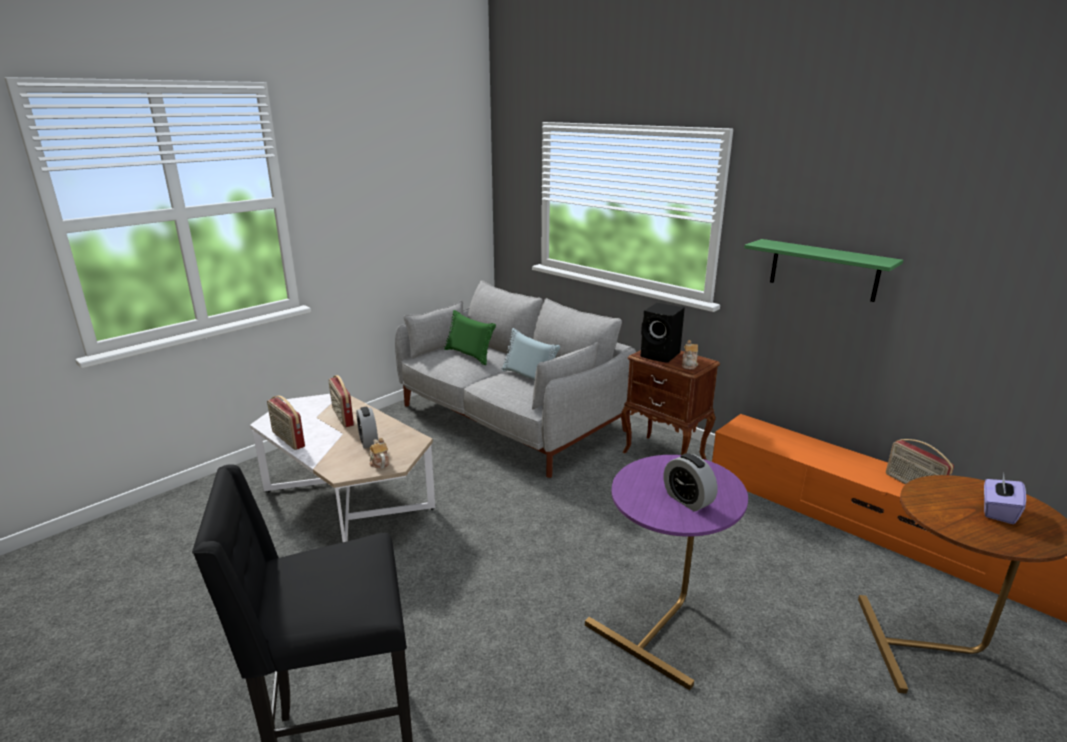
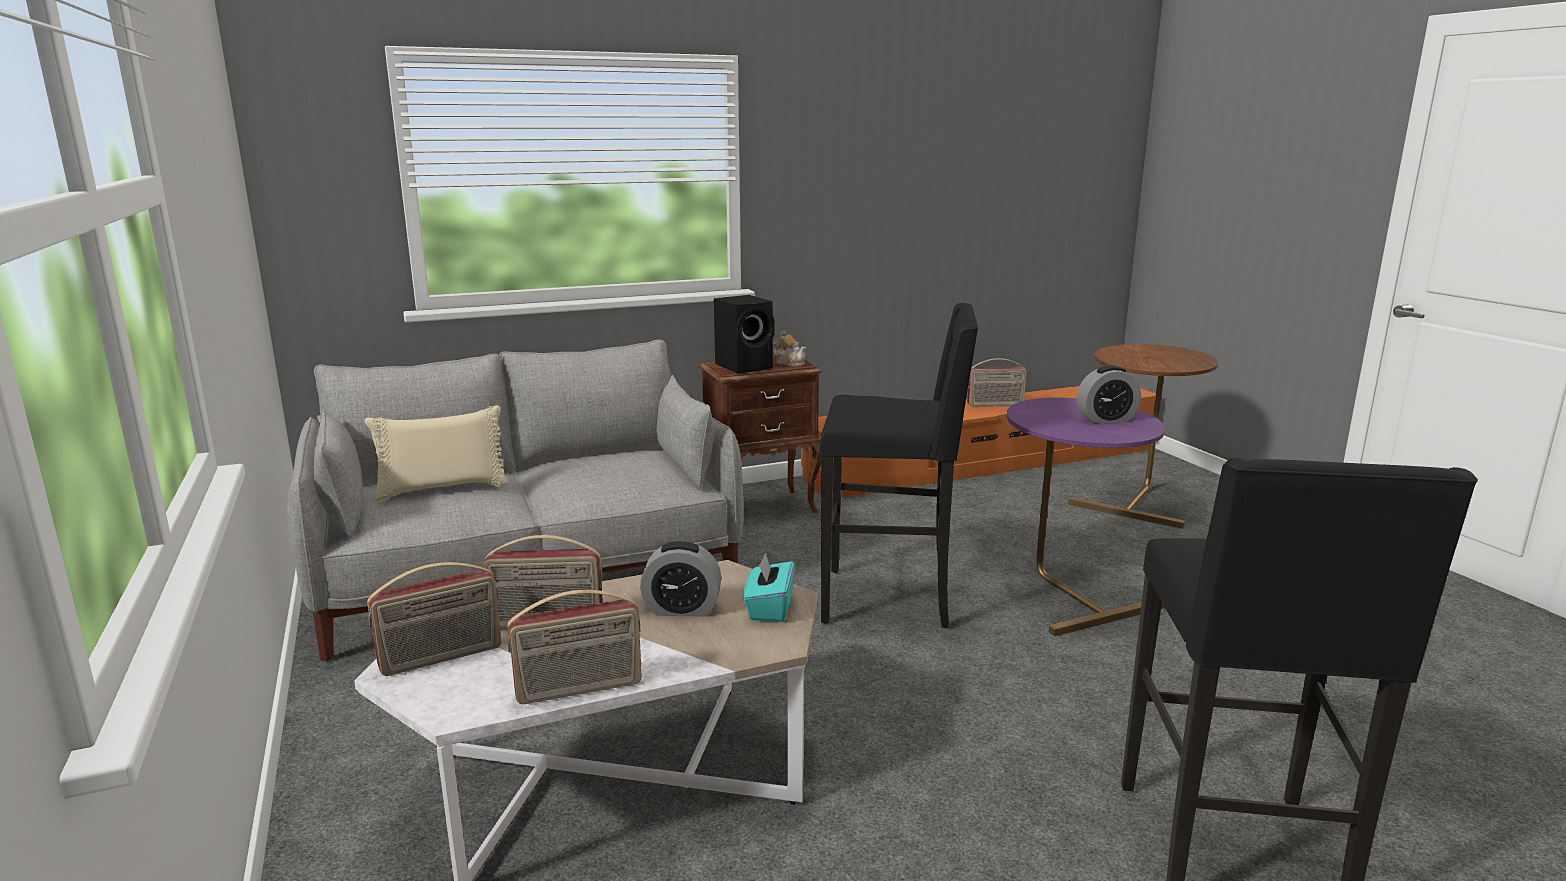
camera: 65 degrees left, 5 degrees down
teapot [369,438,389,468] -> turquoise tissue box [743,553,795,622]
green pillow [444,310,496,365] -> beige pillow [364,405,508,502]
blue pillow [501,328,560,380] -> none
green shelf [744,239,903,302] -> none
purple tissue box [984,473,1026,524] -> none
none -> radio [367,562,502,676]
none -> black stool [819,303,978,628]

